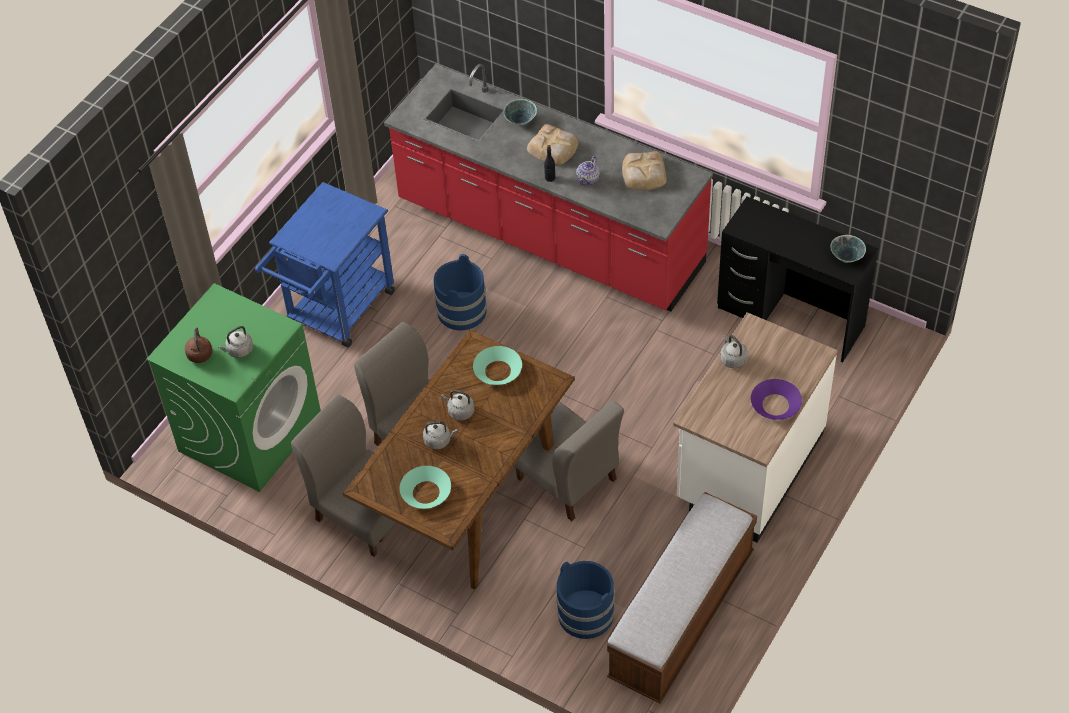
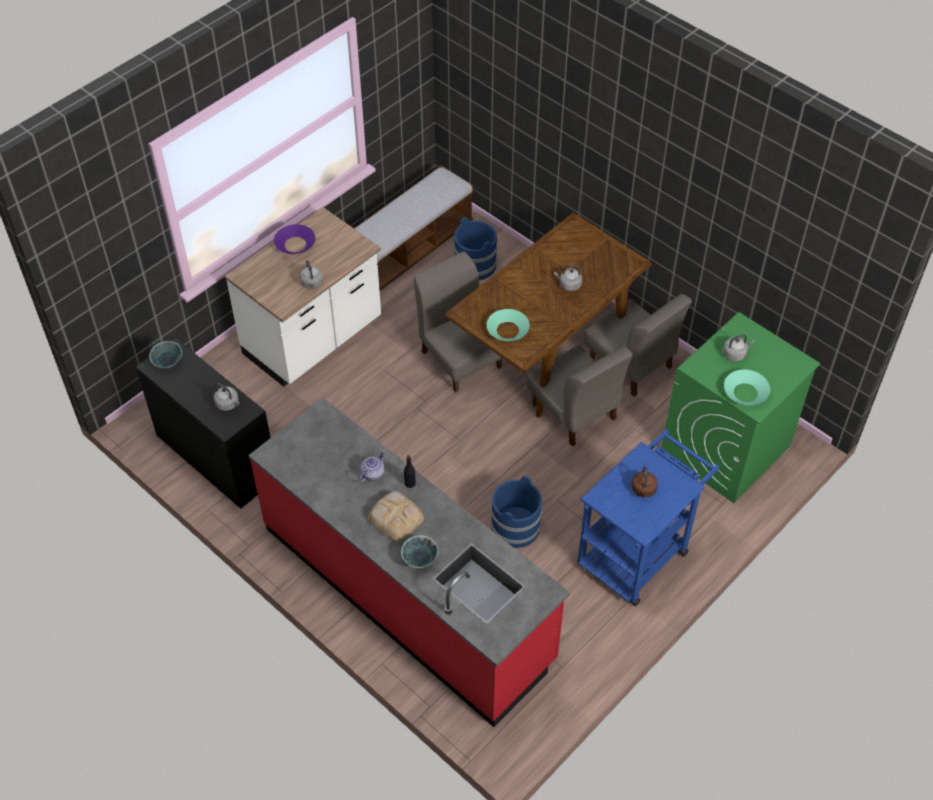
camera: 170 degrees left, 0 degrees up
brown kettle [185,328,212,363] -> brown kettle moved to [632,466,658,498]
turquoise bowl [400,466,451,509] -> turquoise bowl moved to [724,370,770,406]
grey kettle [441,390,474,421] -> grey kettle moved to [213,383,240,411]
bread [622,151,667,190] -> none

